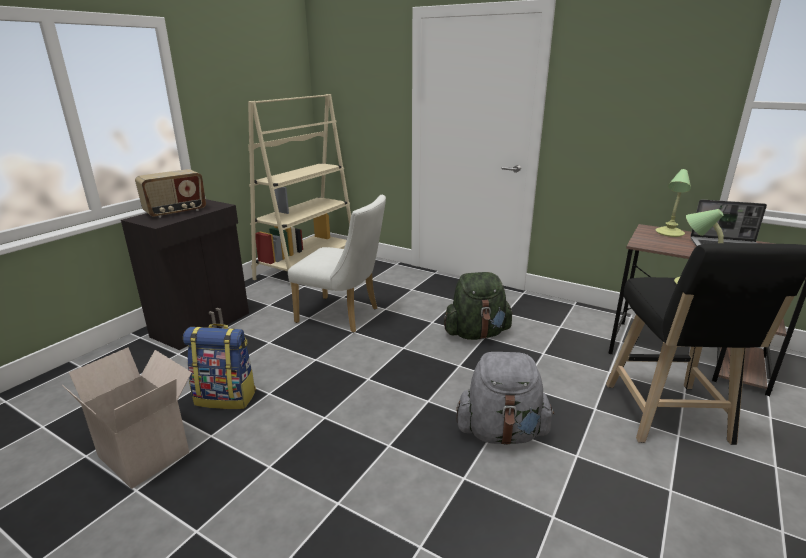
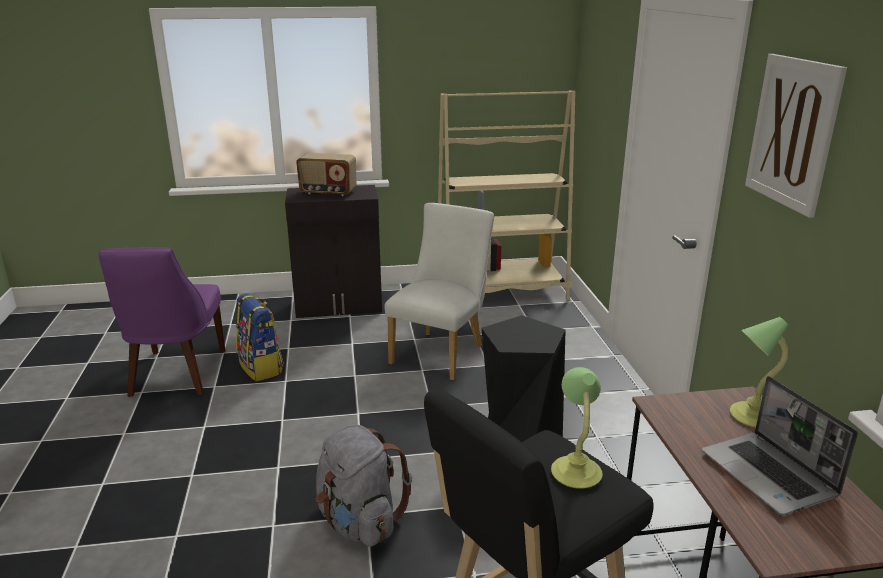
camera: 50 degrees right, 0 degrees up
cardboard box [62,347,192,489] -> purple chair [98,247,225,397]
white chair [288,195,386,333] -> white chair turned 135 degrees counterclockwise [384,203,494,381]
green backpack [444,272,513,340] -> black stool [481,315,566,442]
none -> picture [745,54,847,218]

